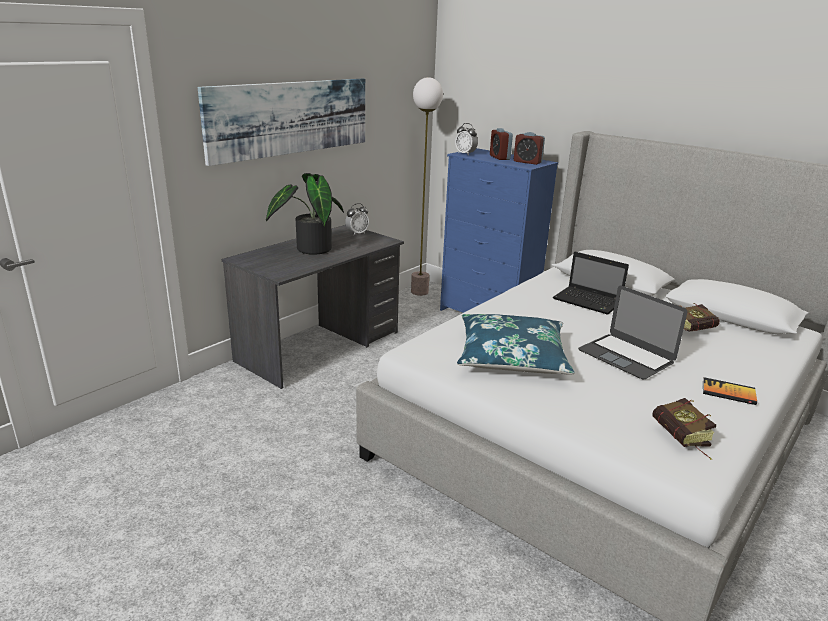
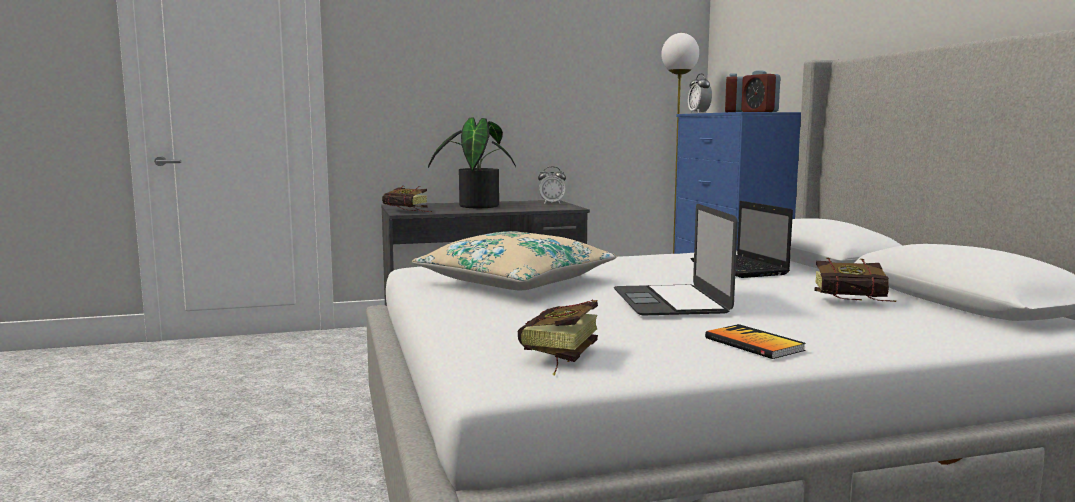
camera: 35 degrees right, 15 degrees down
picture [198,79,365,166] -> none
blue pillow [457,314,575,375] -> beige pillow [412,231,617,290]
none -> book [382,186,433,212]

